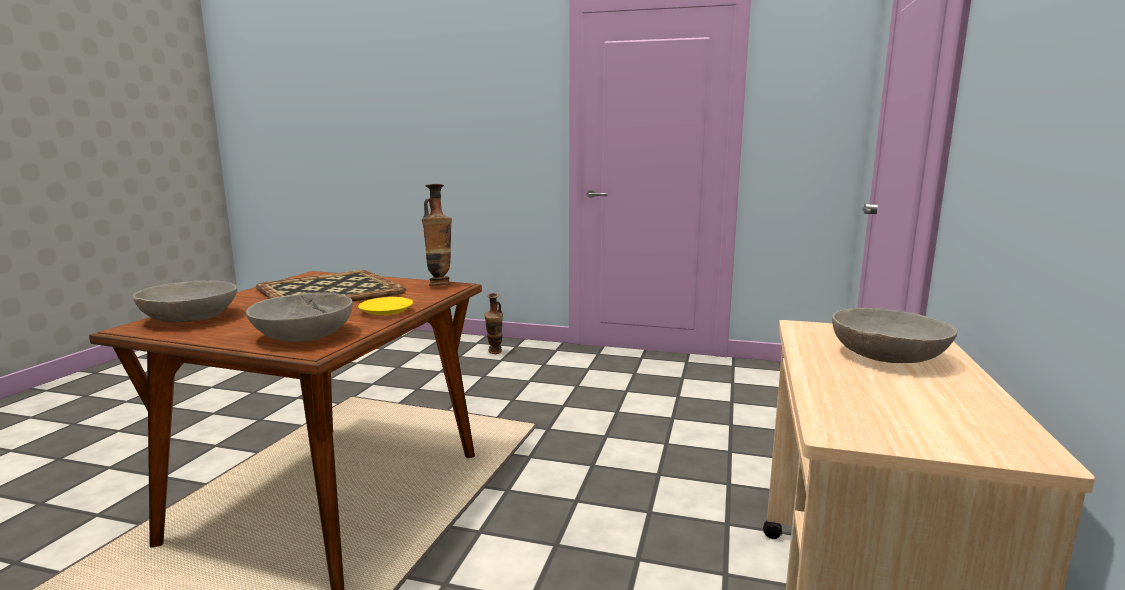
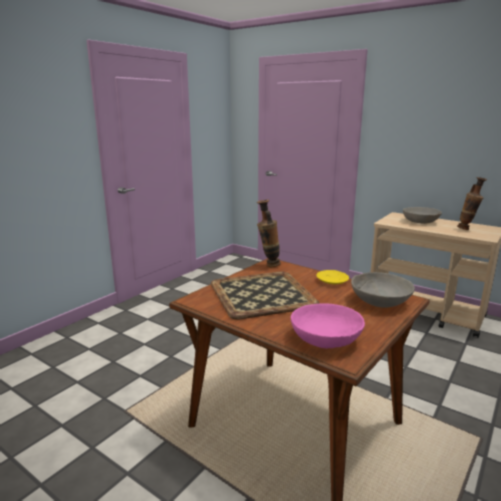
camera: 70 degrees left, 5 degrees up
grey bowl [133,281,237,323] -> pink bowl [291,303,365,348]
vase [484,293,503,354] -> vase moved to [457,177,487,230]

